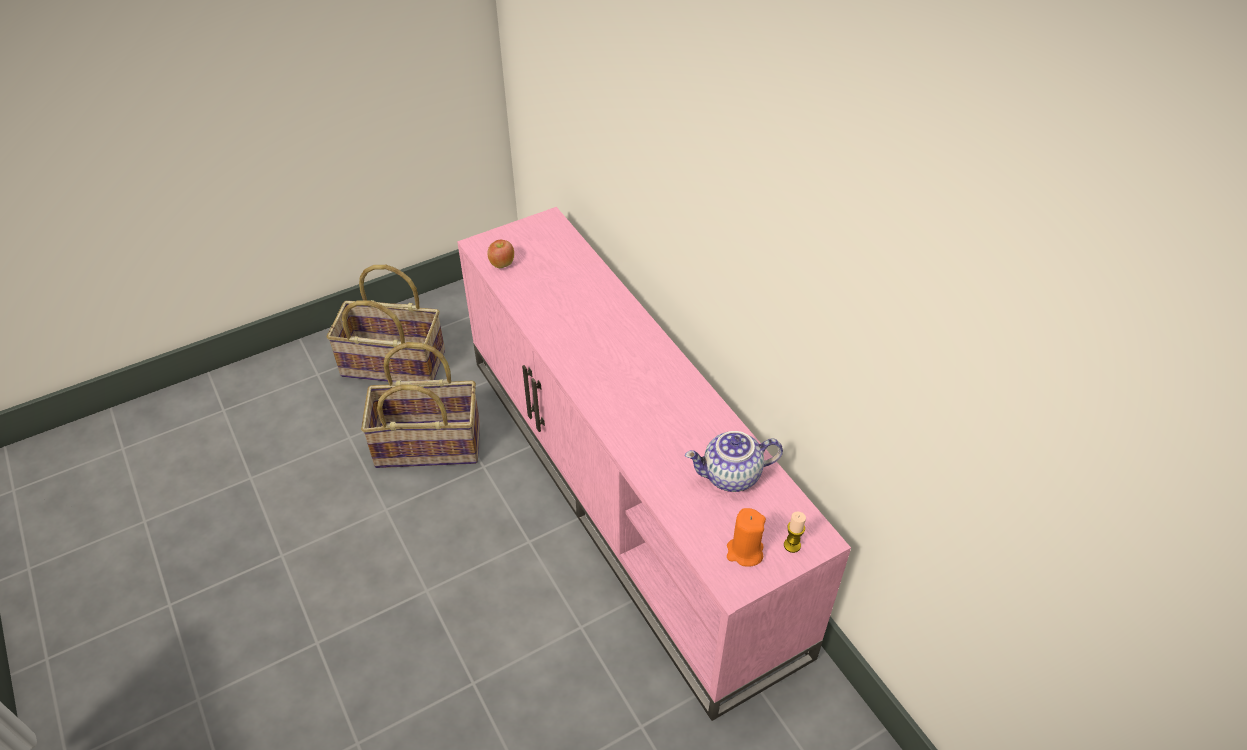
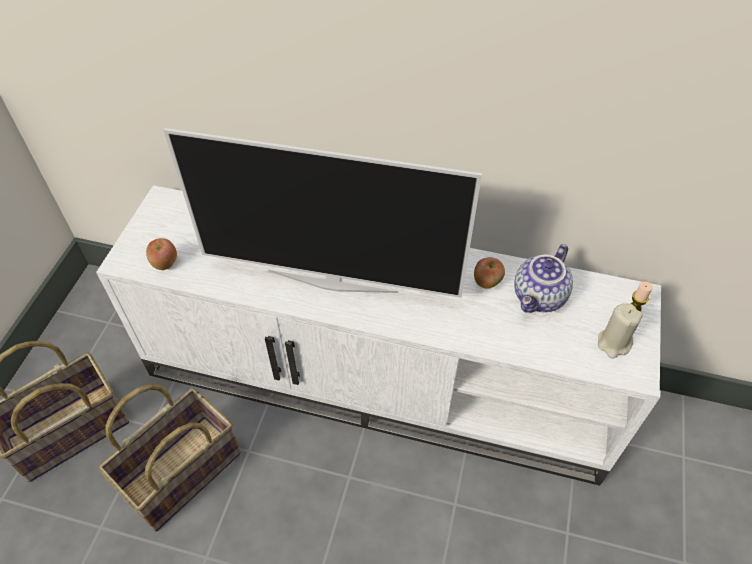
camera: 45 degrees left, 5 degrees up
pink tv stand [457,207,851,721] -> white tv stand [96,185,661,486]
orange candle [727,508,766,567] -> beige candle [598,304,643,359]
none -> television [163,128,482,298]
none -> apple [474,257,505,289]

